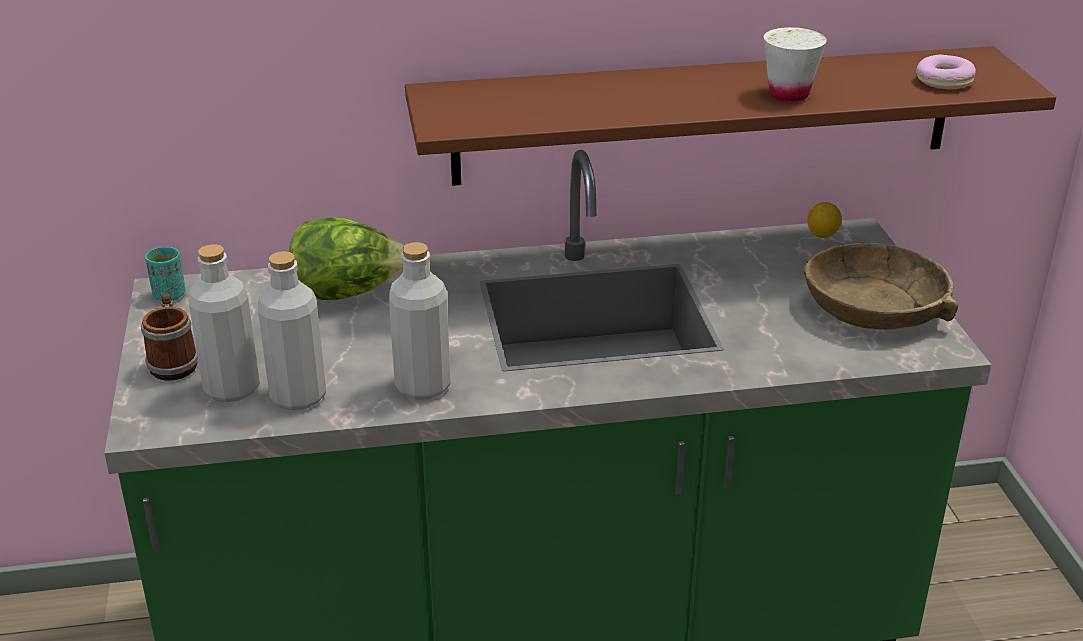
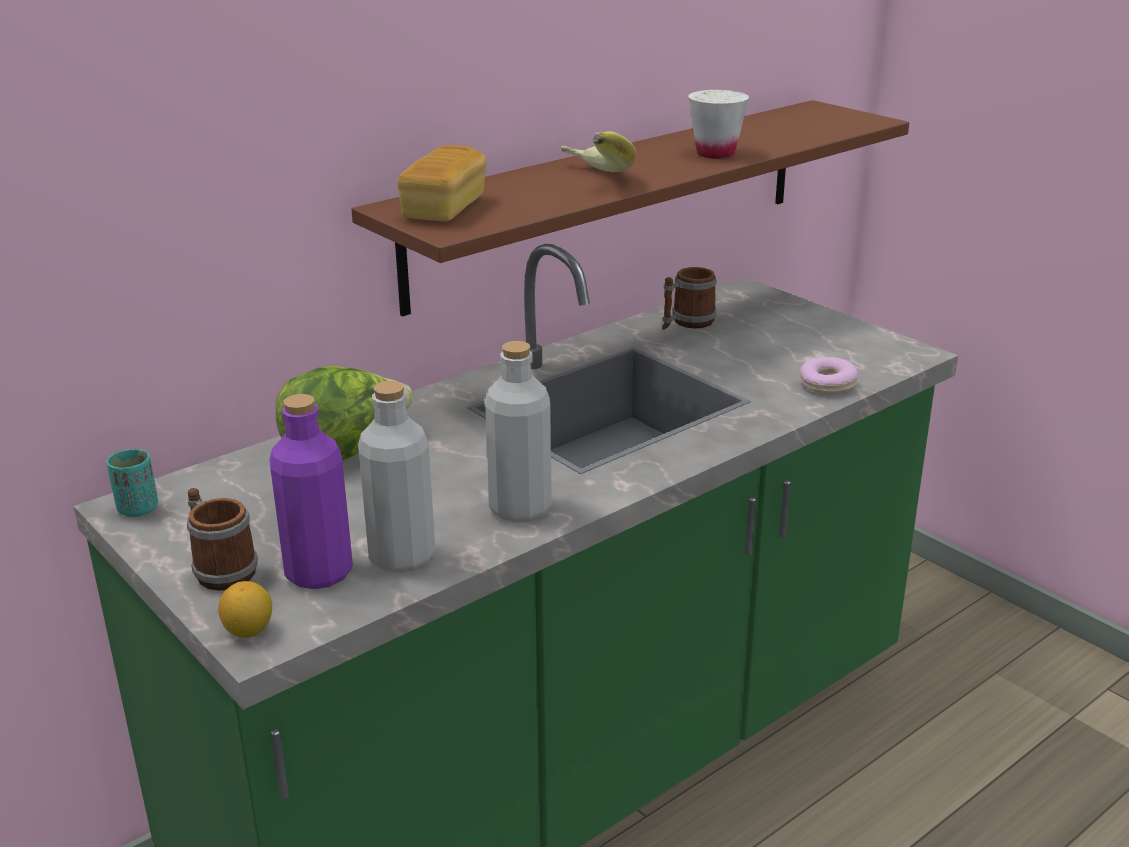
camera: 30 degrees left, 5 degrees down
grey bottle [188,244,260,402] -> purple bottle [269,394,353,589]
brown bowl [804,243,958,330] -> none
lemon [807,202,842,238] -> lemon moved to [218,581,272,638]
donut [916,55,976,89] -> donut moved to [800,357,858,394]
none -> bread [397,145,487,221]
none -> banana [561,131,636,172]
none -> mug [662,267,717,329]

